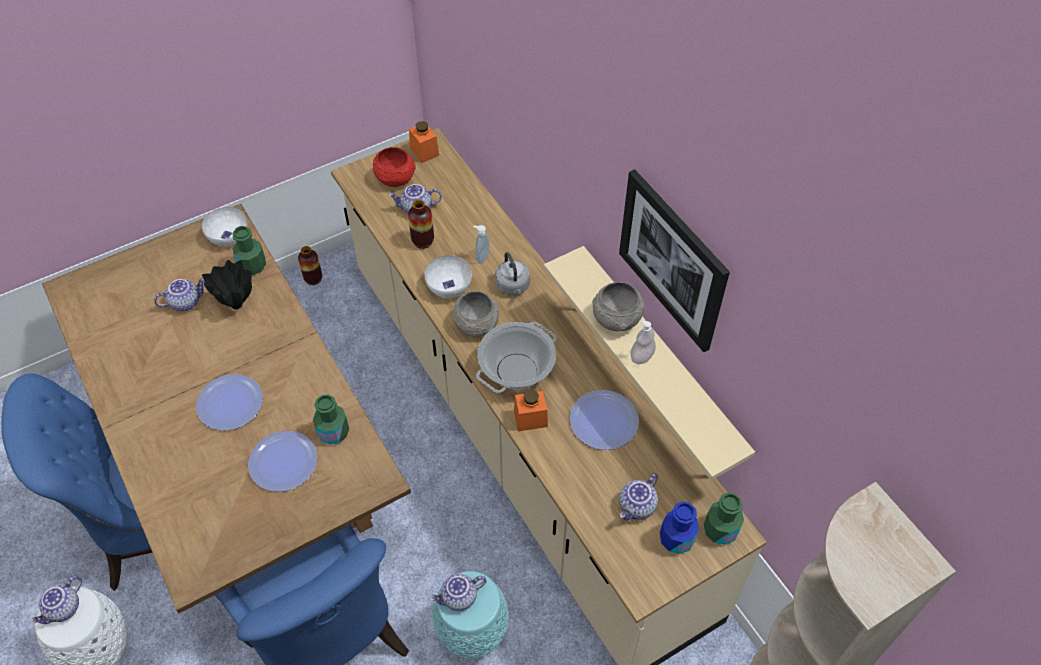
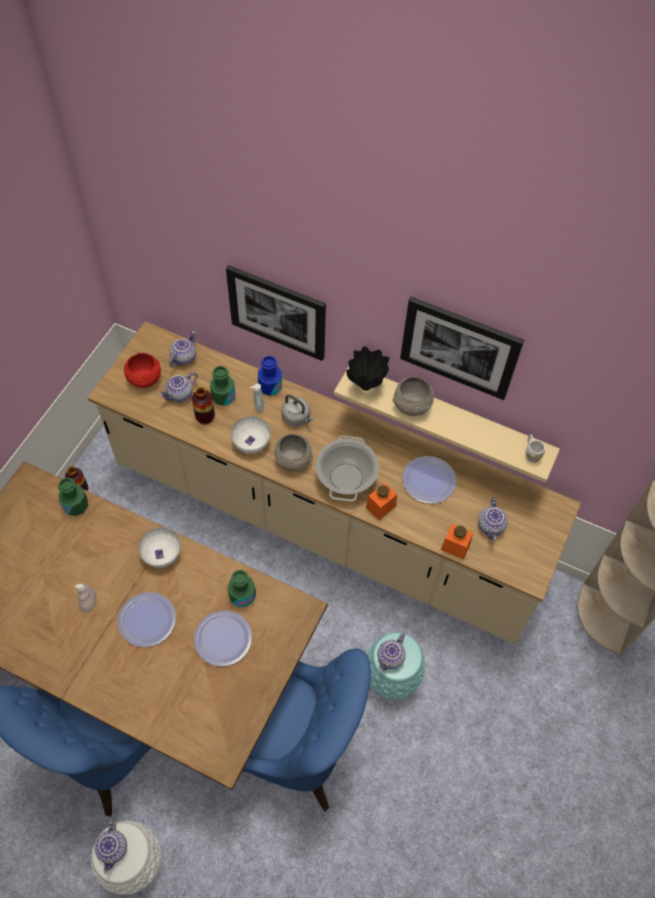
camera: 35 degrees left, 5 degrees up
teapot [154,278,204,311] -> teapot moved to [169,331,196,367]
white bowl [202,207,247,246] -> white bowl moved to [138,528,181,568]
black vase [202,260,252,309] -> black vase moved to [346,346,389,391]
orange jar [409,121,439,163] -> orange jar moved to [441,524,473,559]
soap dispenser [630,321,656,364] -> soap dispenser moved to [75,584,96,612]
blue bottle [660,502,699,554] -> blue bottle moved to [258,356,282,396]
green bottle [704,492,744,545] -> green bottle moved to [210,366,235,406]
none -> picture [226,265,326,361]
none -> white mug [526,435,545,463]

